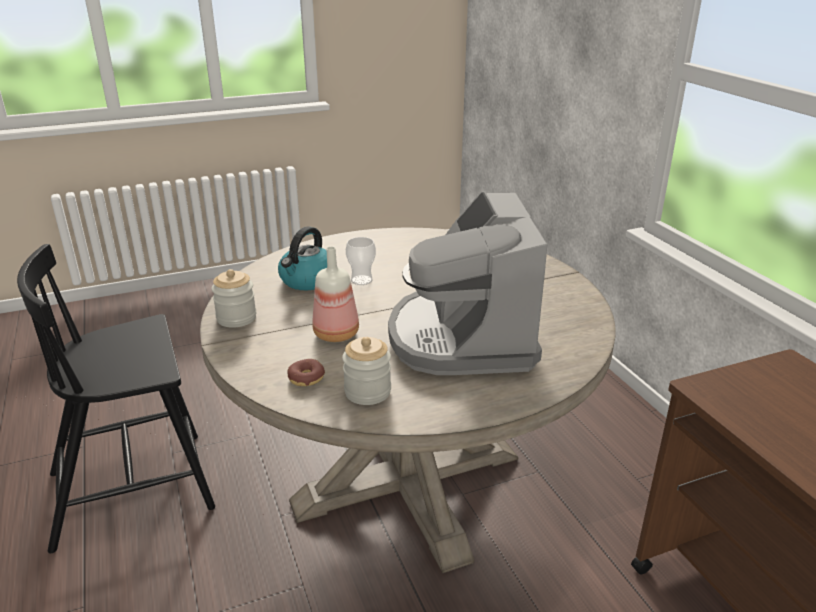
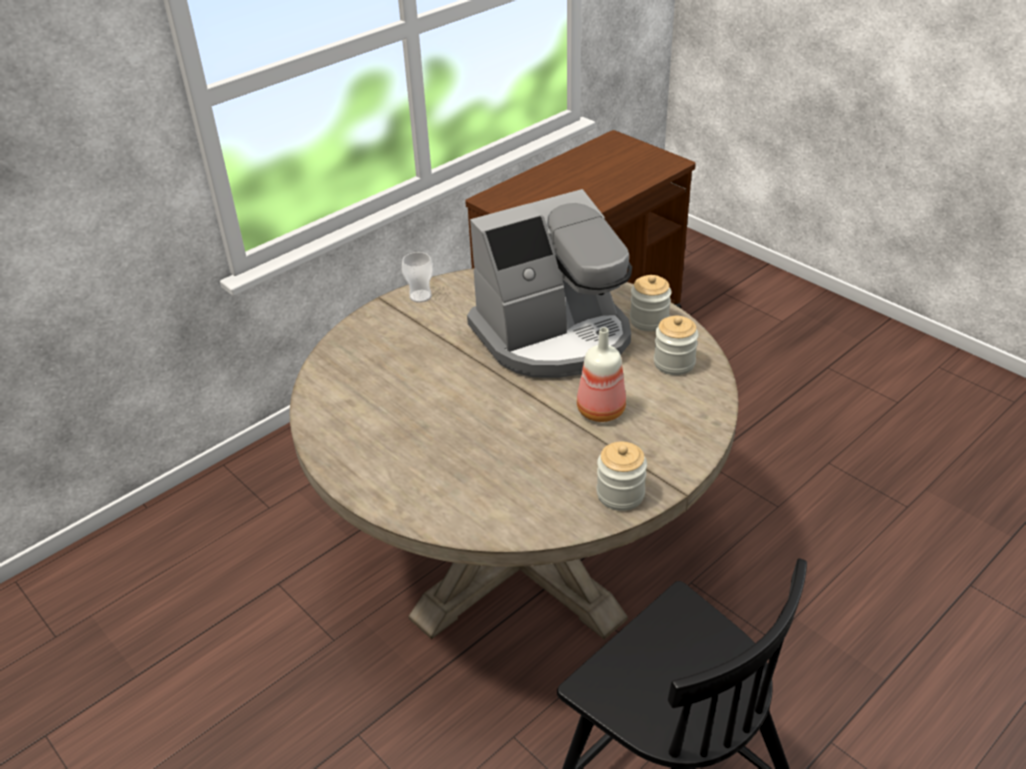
camera: 110 degrees left, 10 degrees up
kettle [278,226,327,290] -> none
donut [287,359,325,386] -> none
cup [346,237,376,285] -> cup moved to [402,252,433,303]
none -> jar [630,275,672,331]

